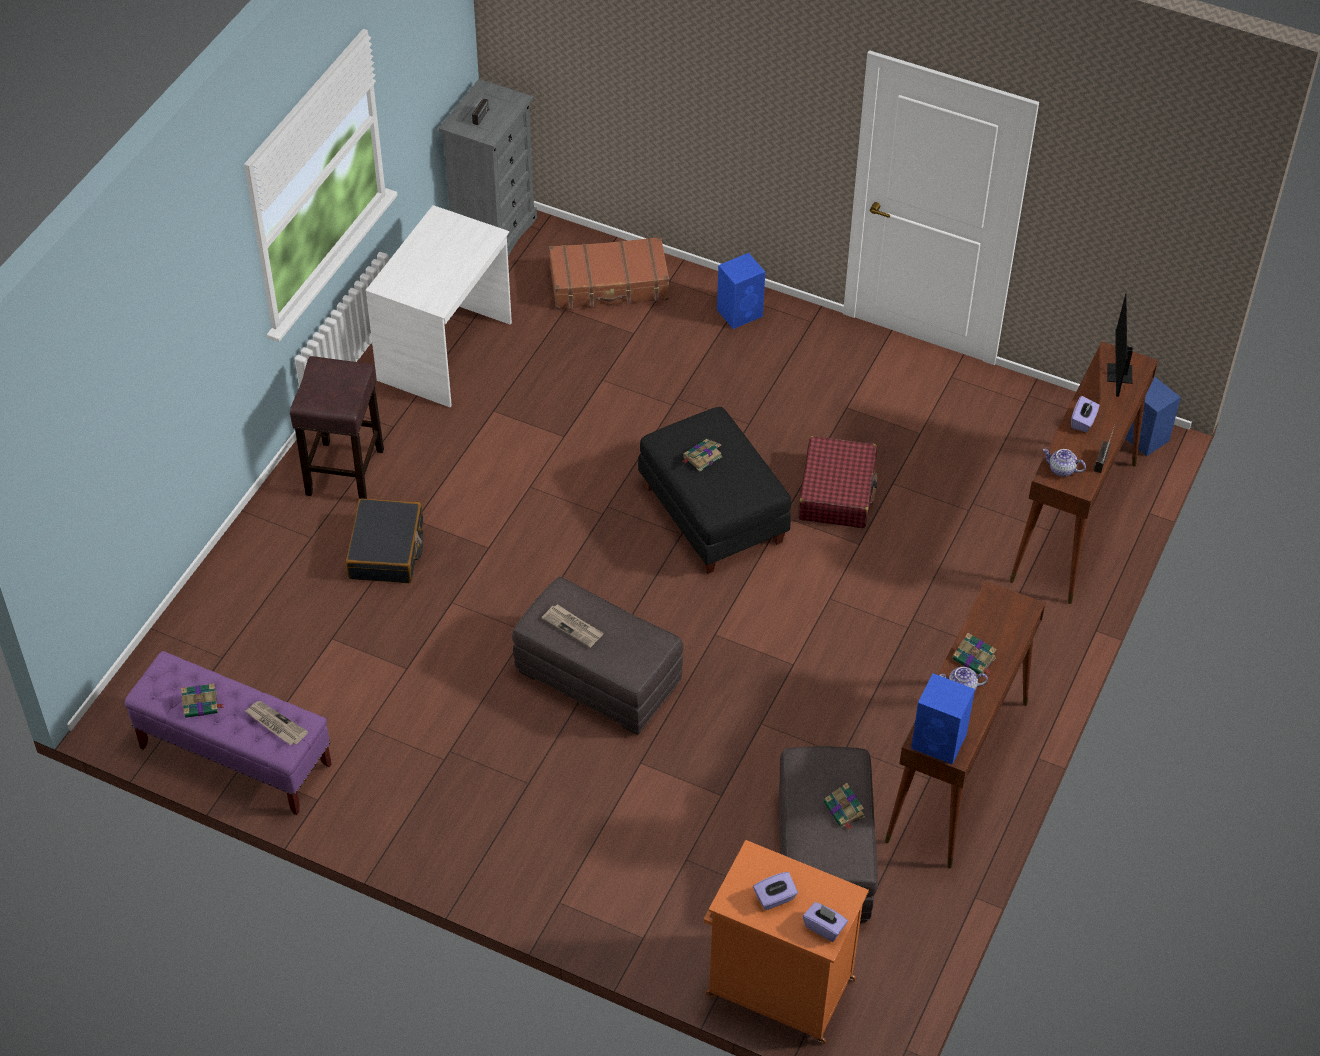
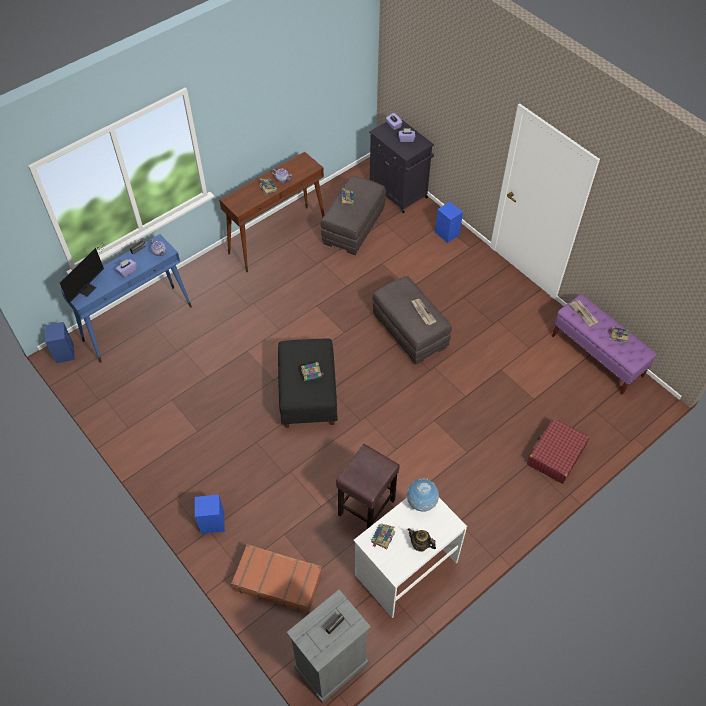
camera: 155 degrees left, 5 degrees up
brown stool [290,356,384,499] -> brown stool moved to [336,444,400,529]
black suitcase [346,498,423,583] -> none
orange cabinet [704,840,869,1044] -> black cabinet [369,119,434,213]
red suitcase [798,436,877,528] -> red suitcase moved to [527,418,589,484]
blue speaker [911,673,975,764] -> blue speaker moved to [435,202,463,243]
brown console table [1010,342,1158,604] -> blue console table [61,234,192,363]
none -> book [371,523,395,549]
none -> globe [407,478,439,512]
none -> teapot [408,528,436,552]

